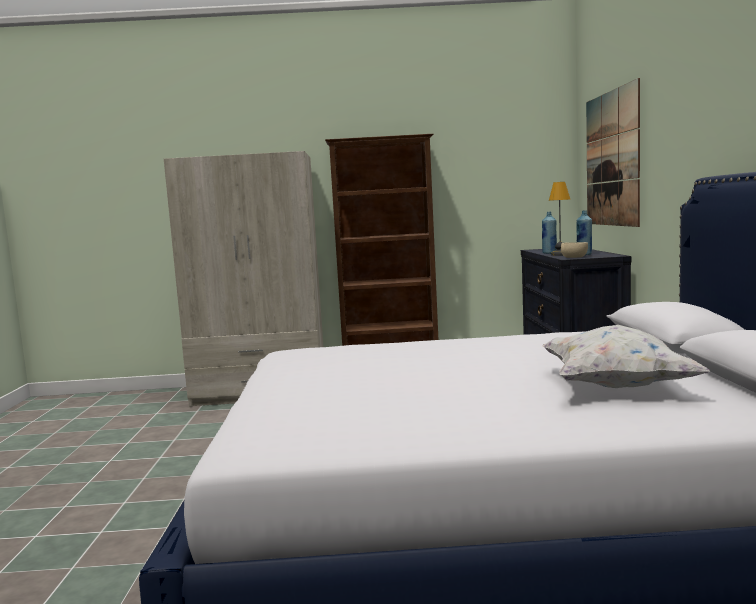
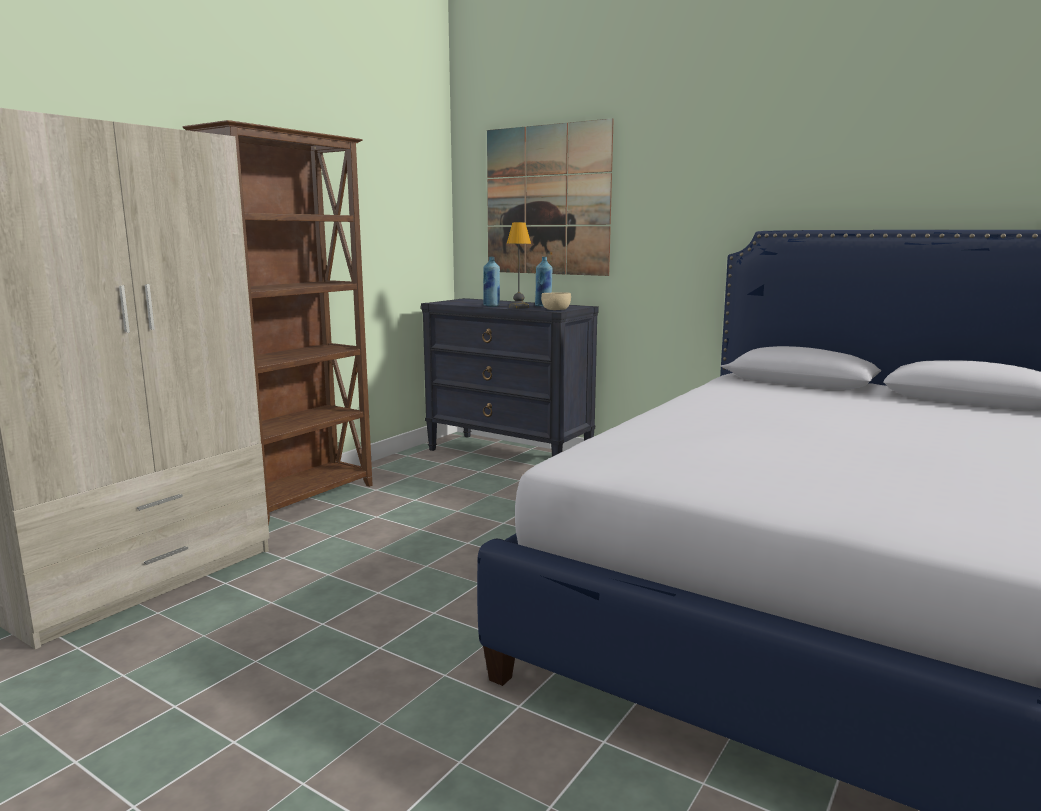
camera: 55 degrees left, 5 degrees up
white pillow [543,325,709,388] -> none

